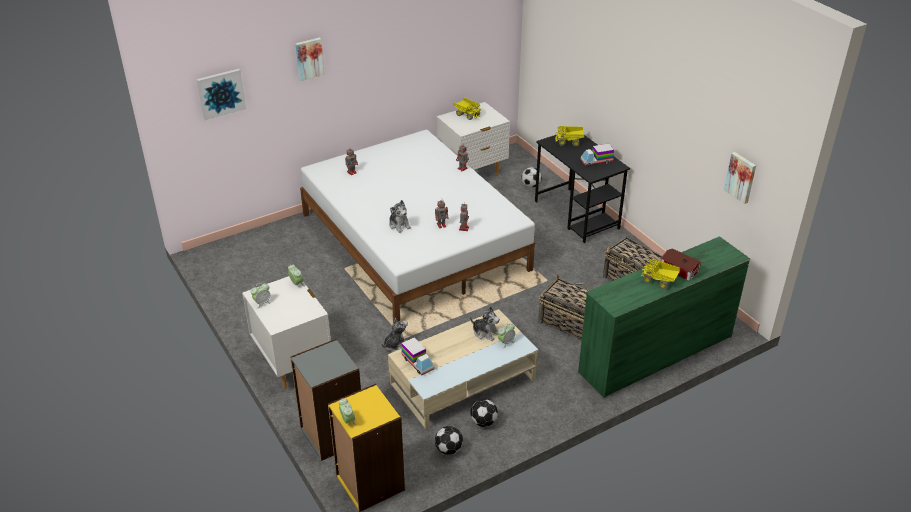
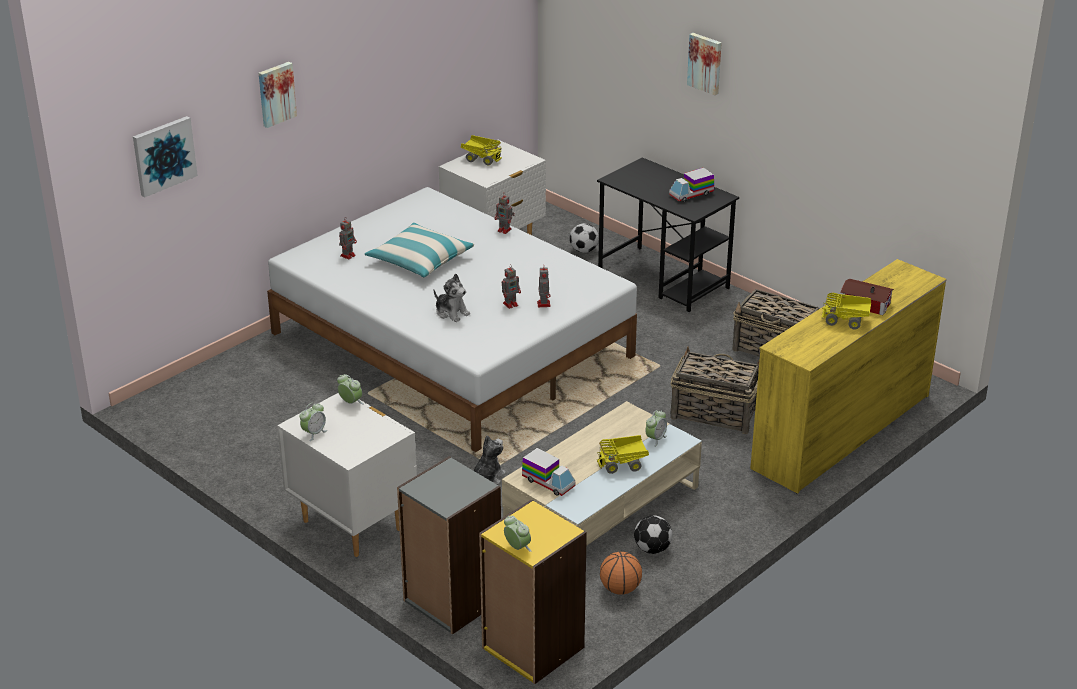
camera: 15 degrees left, 5 degrees down
football [435,426,463,455] -> basketball [600,552,642,595]
plush toy [470,306,500,341] -> none
toy truck [555,126,584,146] -> toy truck moved to [597,435,649,474]
green dresser [578,236,750,398] -> yellow dresser [750,259,947,494]
picture [724,152,756,204] -> picture moved to [687,33,721,95]
none -> pillow [365,222,474,277]

